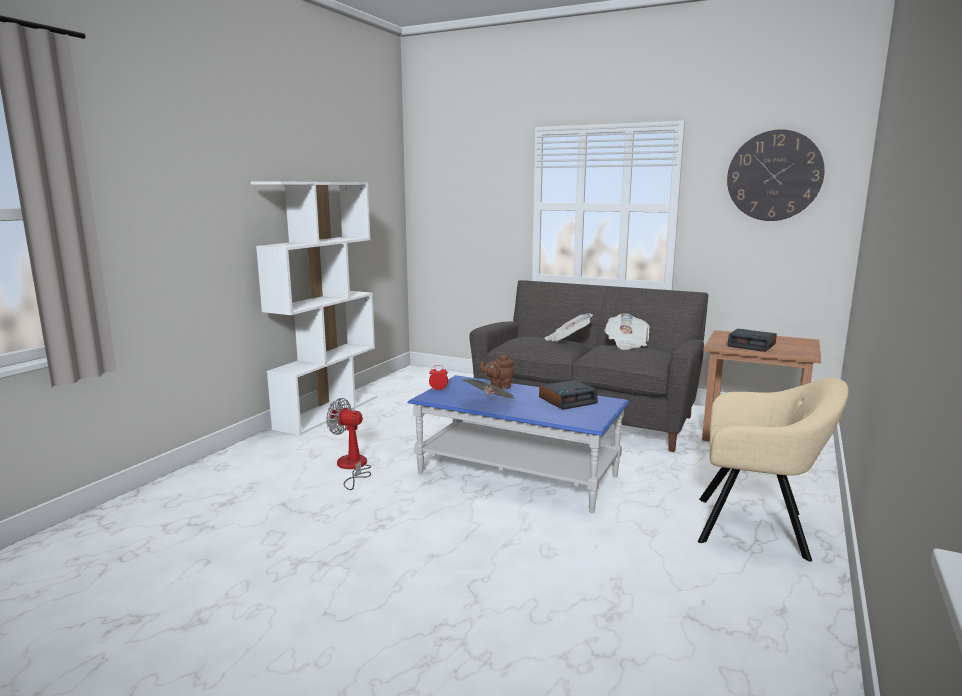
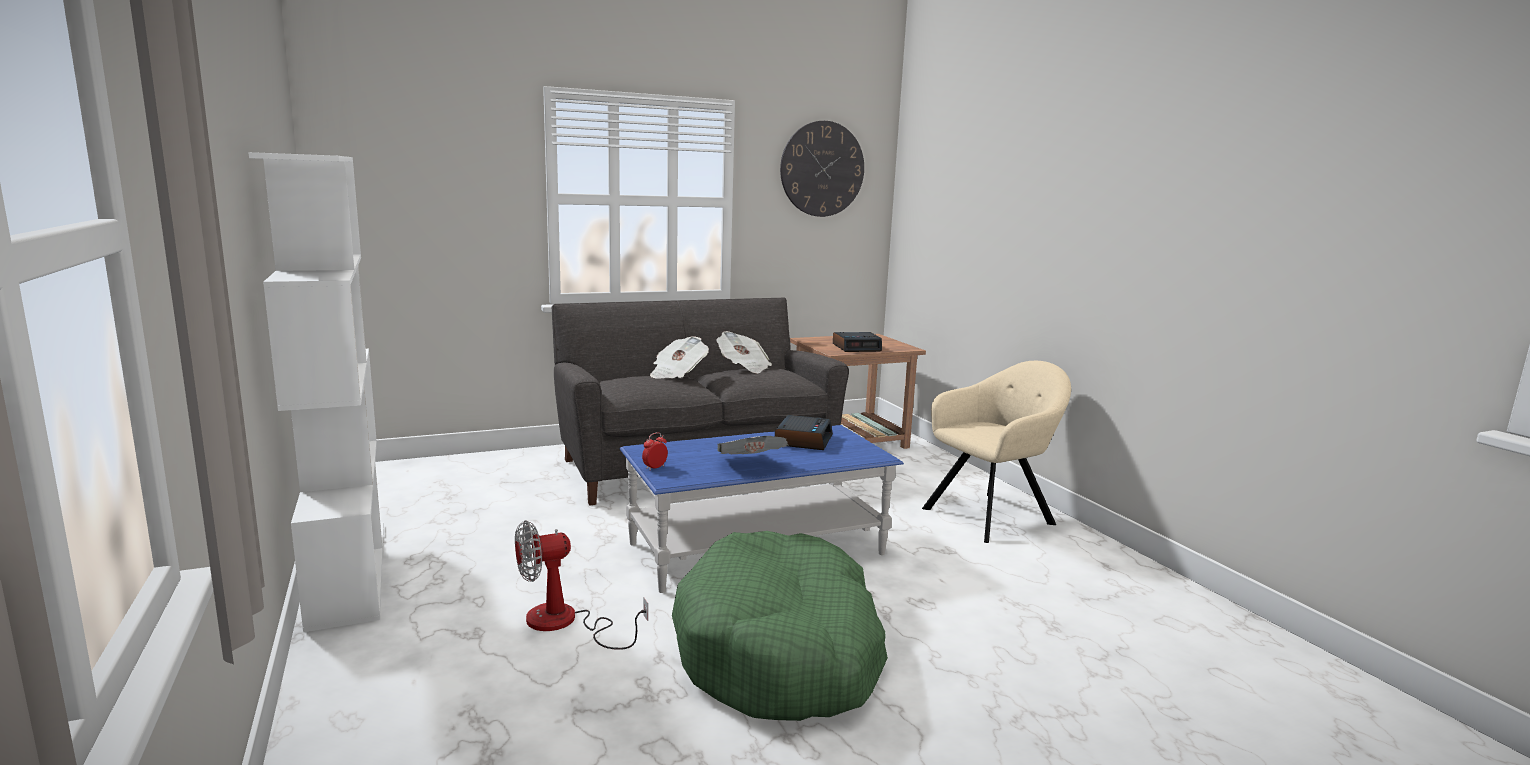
camera: 50 degrees left, 0 degrees up
brown teapot [480,355,514,389] -> none
none -> green dog bed [672,531,888,721]

